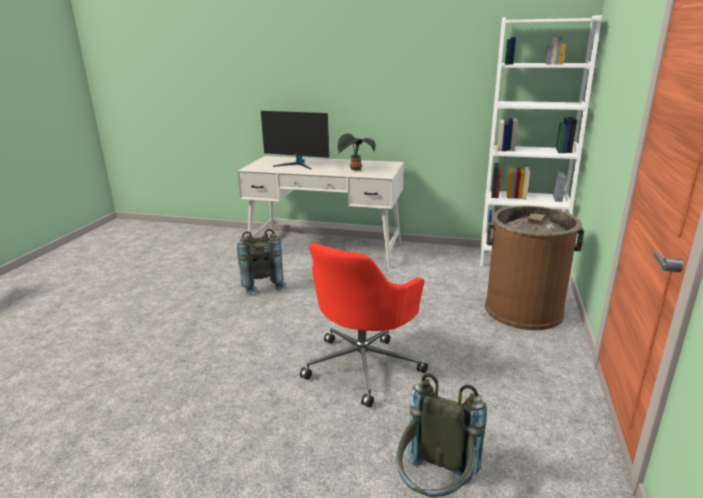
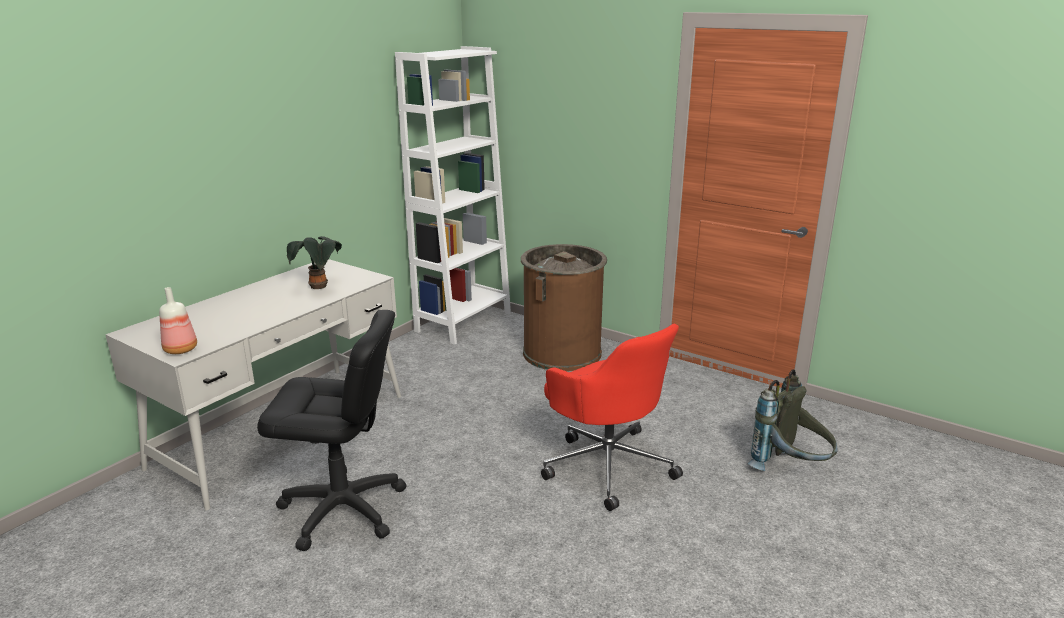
camera: 70 degrees left, 0 degrees up
grey backpack [237,229,286,295] -> black office chair [257,310,407,551]
monitor [261,111,329,169] -> none
none -> bottle [159,287,197,354]

